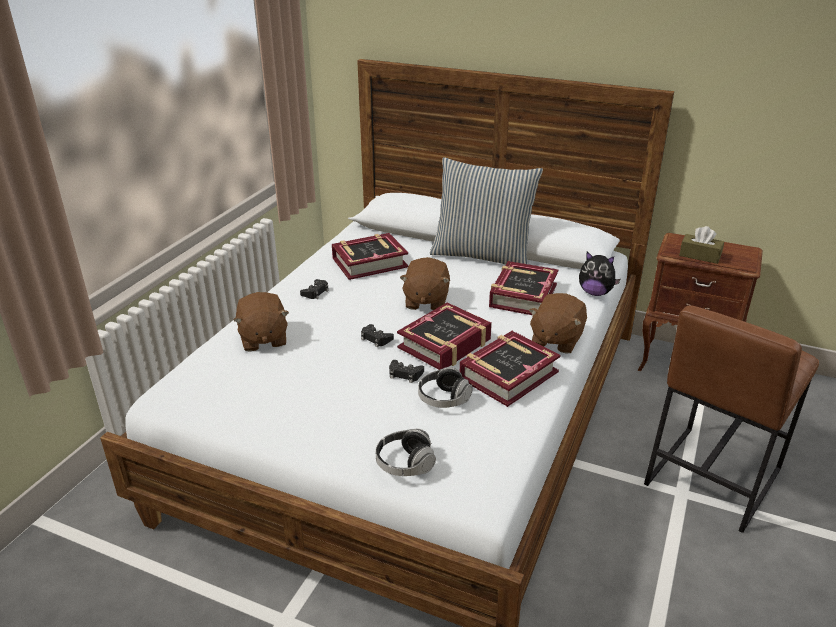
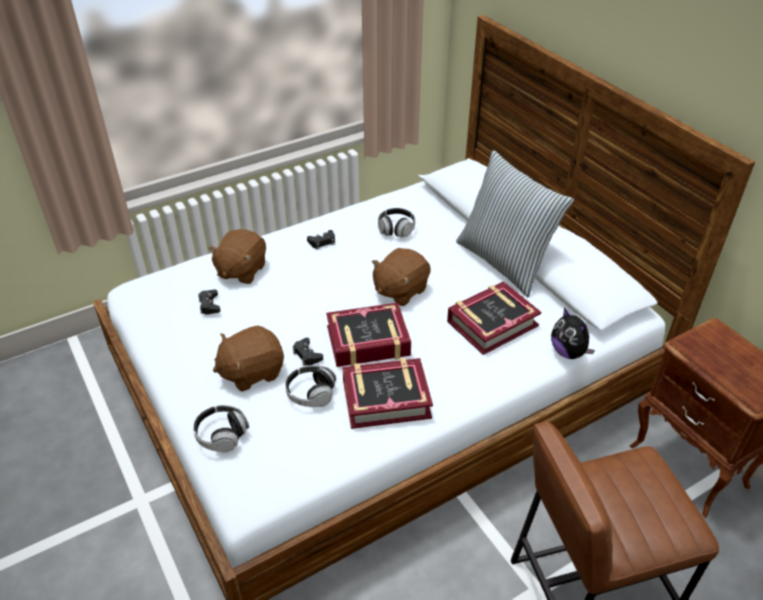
camera: 35 degrees right, 10 degrees up
book [332,233,408,280] -> headphones [378,208,415,238]
black game controller [361,324,394,347] -> black game controller moved to [198,289,221,315]
brown plush toy [529,293,587,354] -> brown plush toy moved to [213,325,284,392]
brown tissue box [679,226,724,264] -> none

